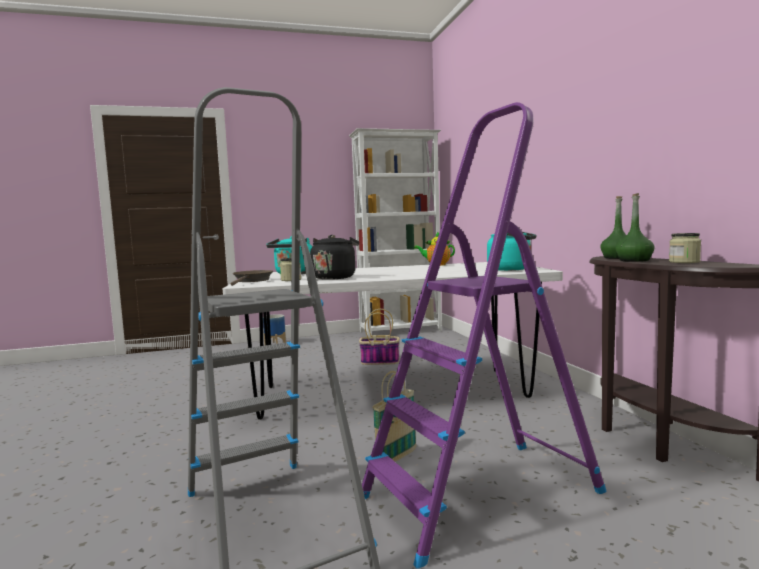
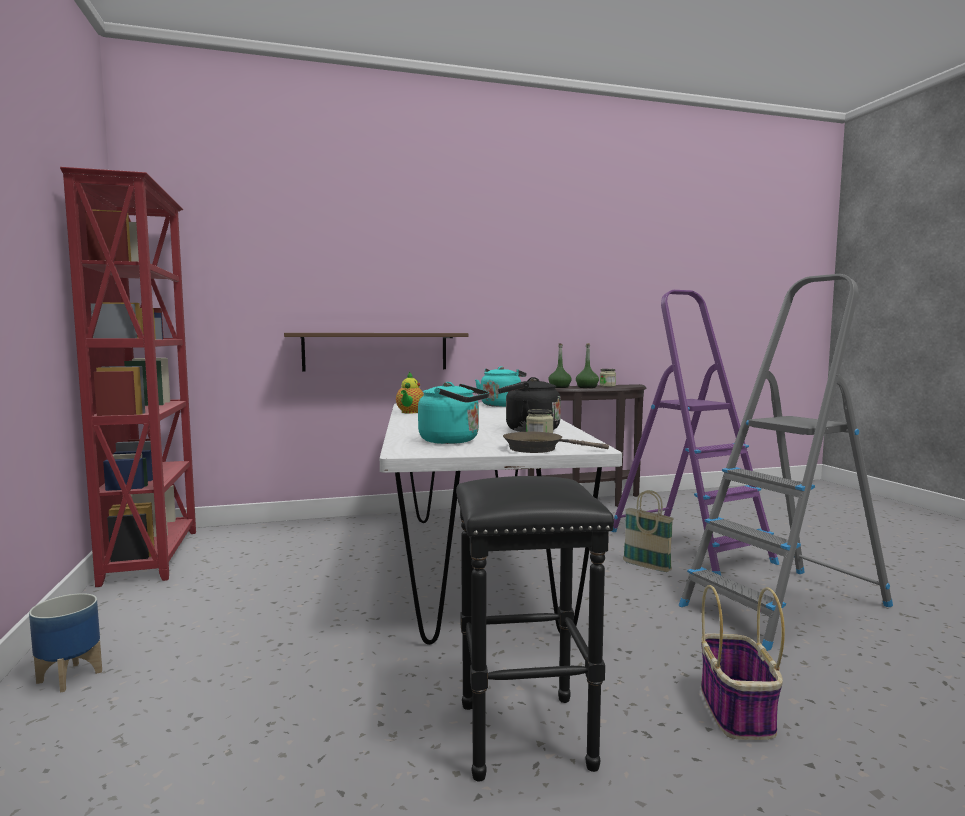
camera: 90 degrees left, 0 degrees up
white bookcase [349,128,442,337] -> red bookcase [60,167,196,587]
basket [359,309,399,365] -> basket moved to [701,585,785,740]
none -> brown shelf [284,333,468,371]
none -> black stool [456,476,614,782]

